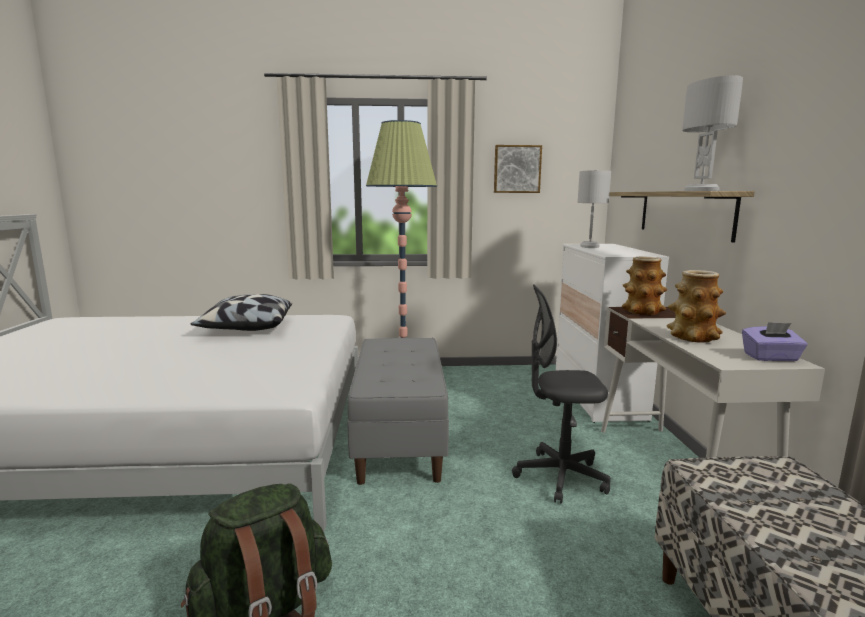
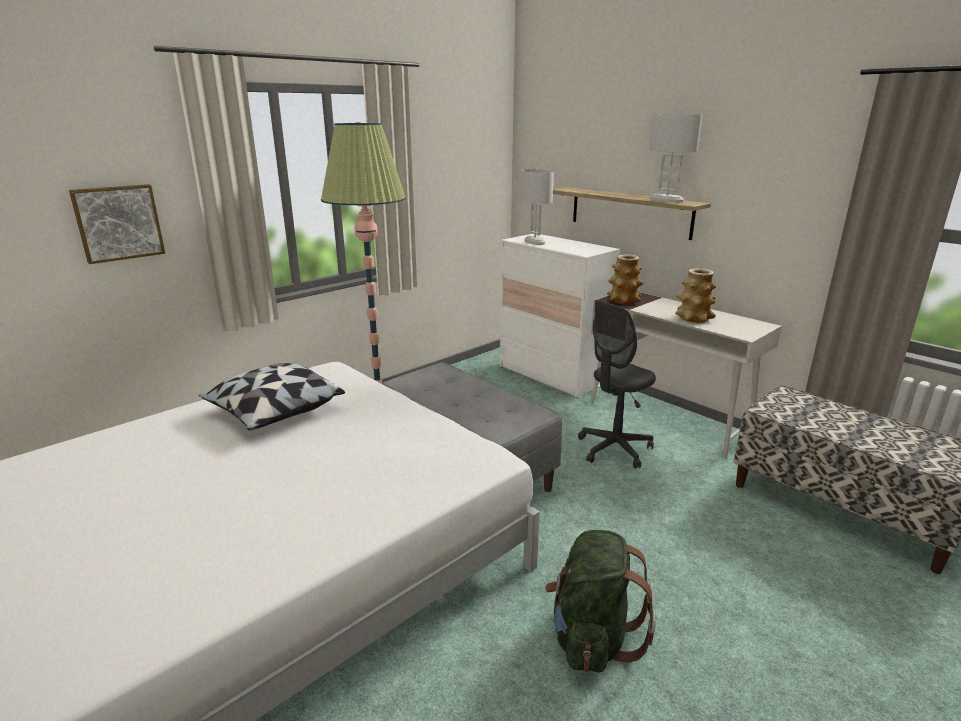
camera: 40 degrees left, 10 degrees up
picture [494,145,542,193] -> picture moved to [69,184,165,264]
purple tissue box [742,322,808,361] -> none

